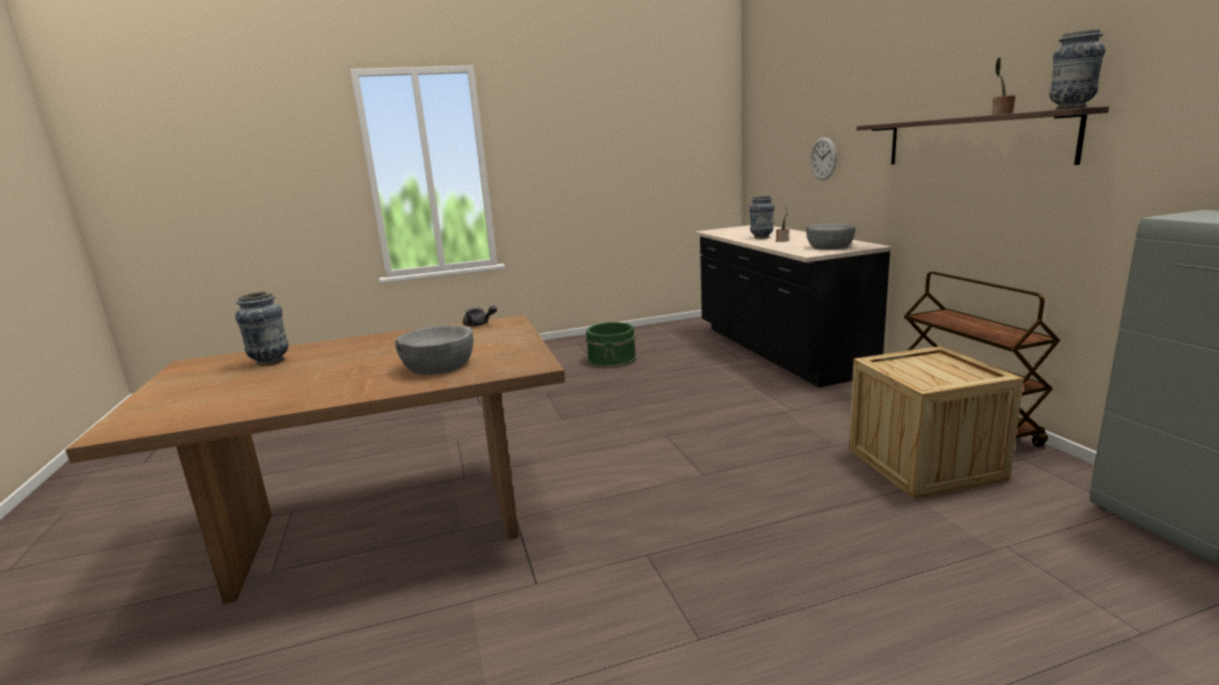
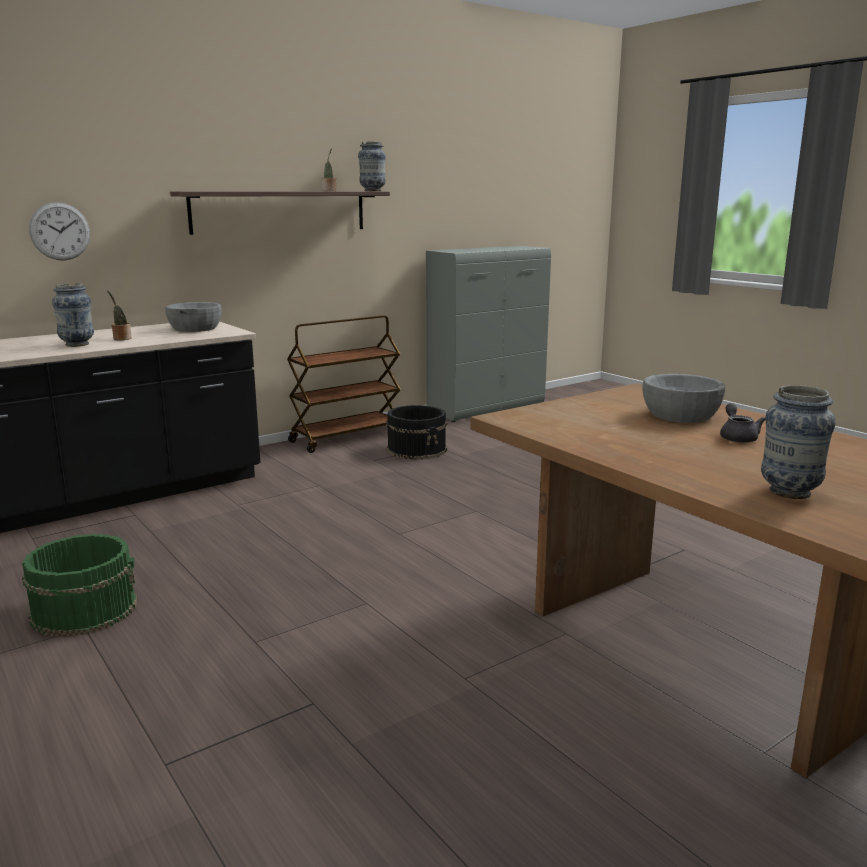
camera: 110 degrees left, 0 degrees up
grey teapot [463,305,497,326] -> grey teapot moved to [720,403,765,443]
crate [849,346,1024,499] -> black bucket [386,405,447,460]

